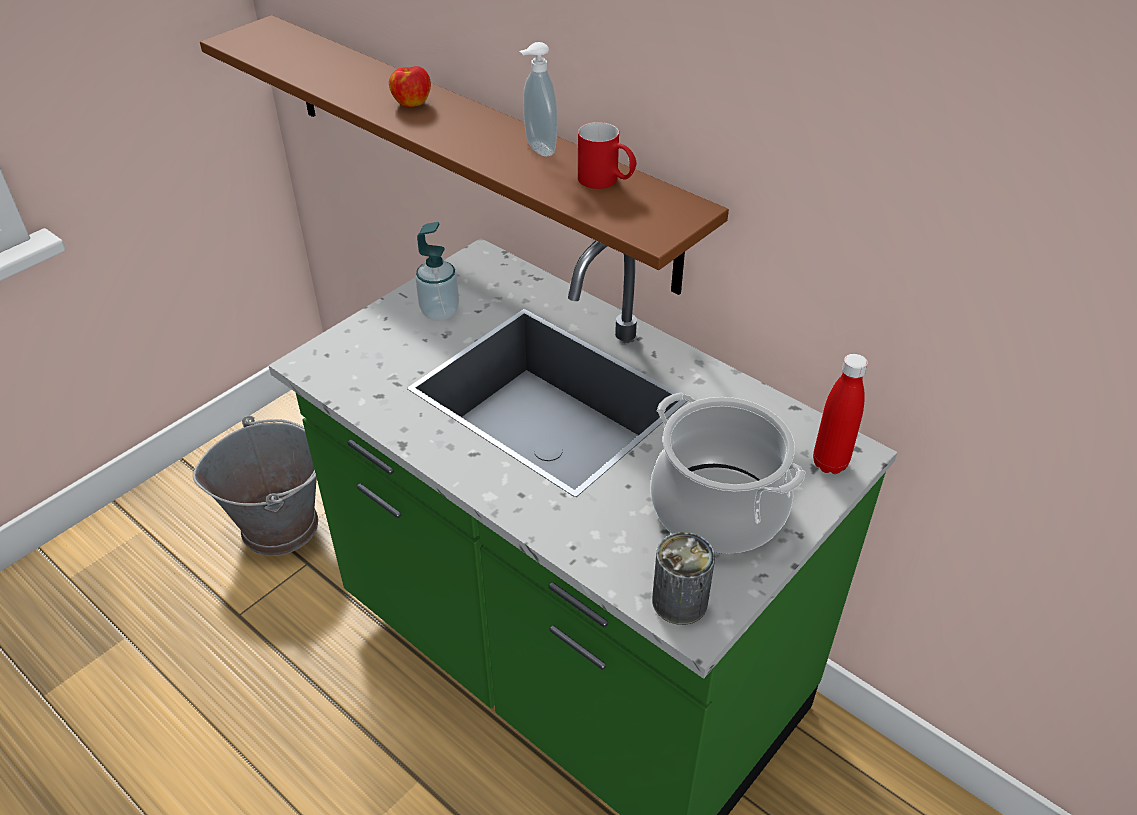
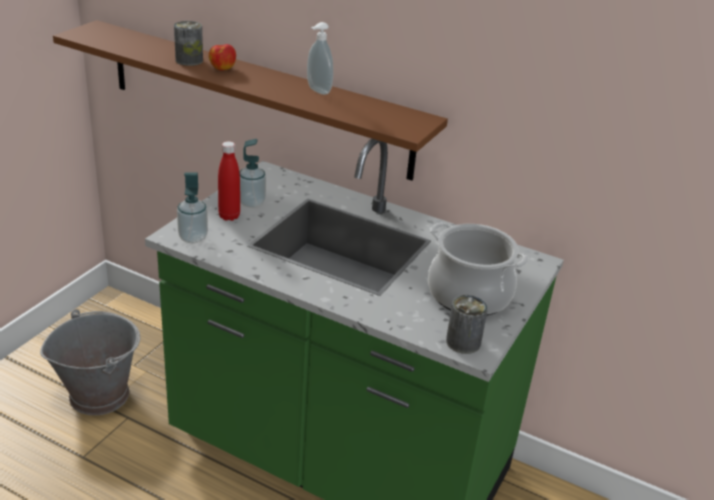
camera: 15 degrees left, 10 degrees down
red mug [578,122,637,189] -> none
red bottle [813,354,868,474] -> red bottle moved to [218,141,240,221]
none -> can [174,21,203,66]
none -> soap dispenser [177,172,208,243]

